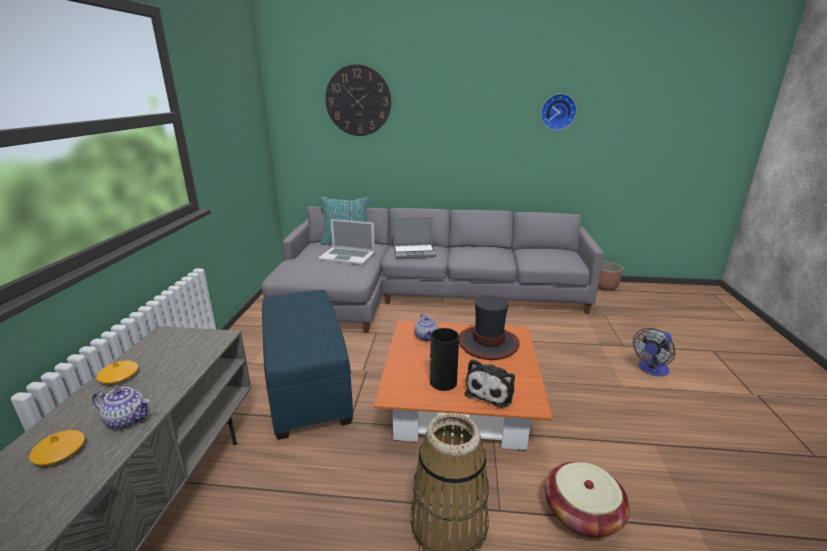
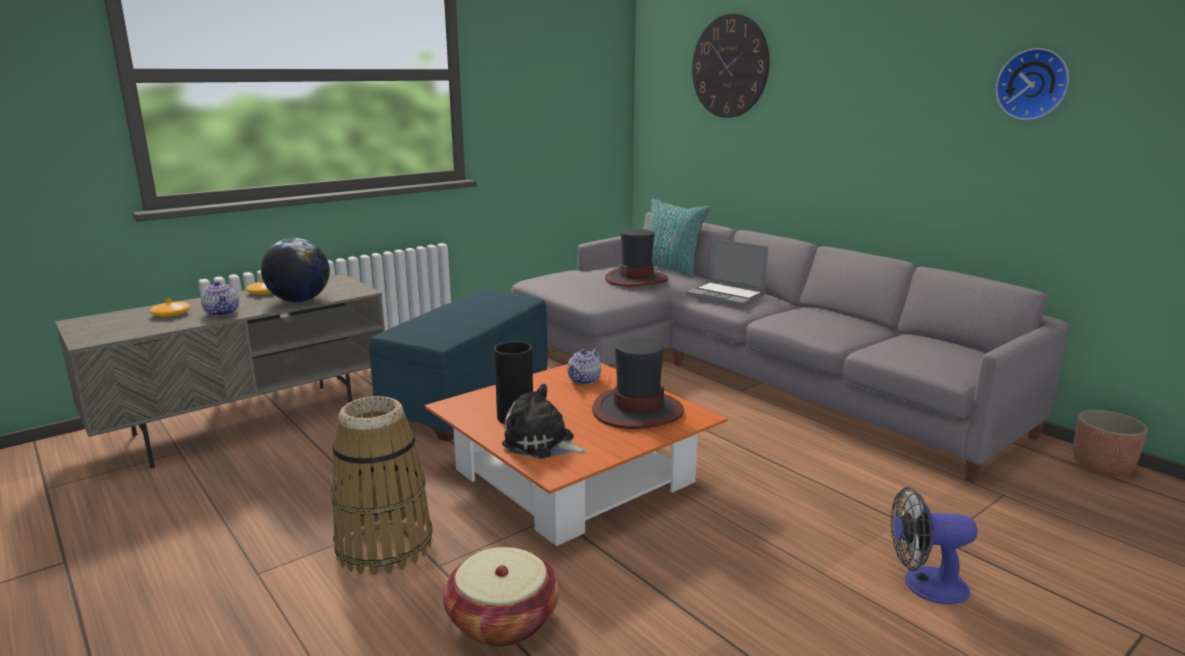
camera: 45 degrees right, 5 degrees down
laptop [318,219,375,265] -> hat [605,229,669,287]
plush toy [465,359,515,408] -> plush toy turned 45 degrees clockwise [502,384,588,459]
none -> globe [261,238,330,302]

